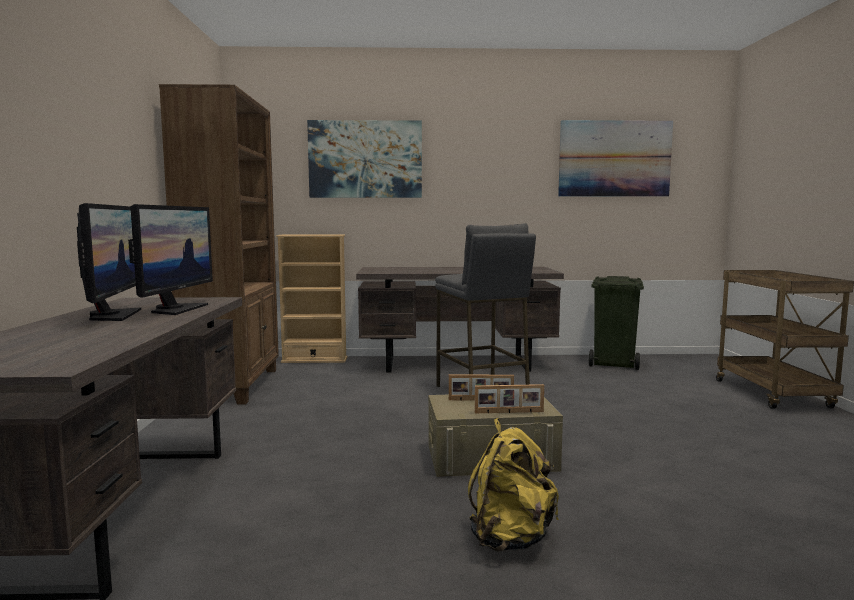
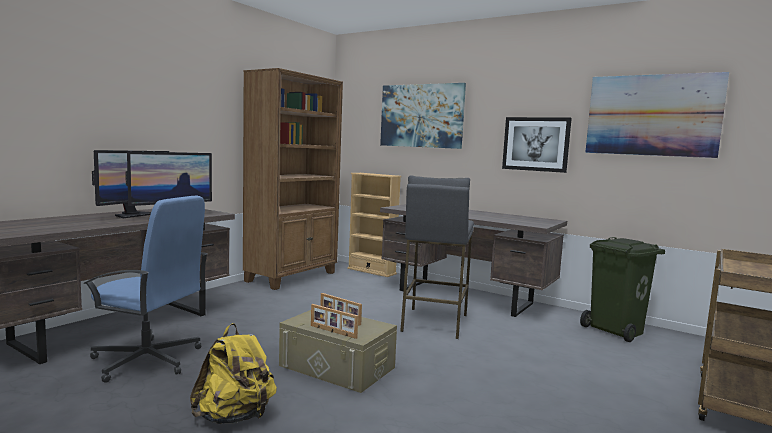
camera: 35 degrees right, 0 degrees up
none -> blue office chair [83,196,208,383]
none -> picture [502,117,572,173]

